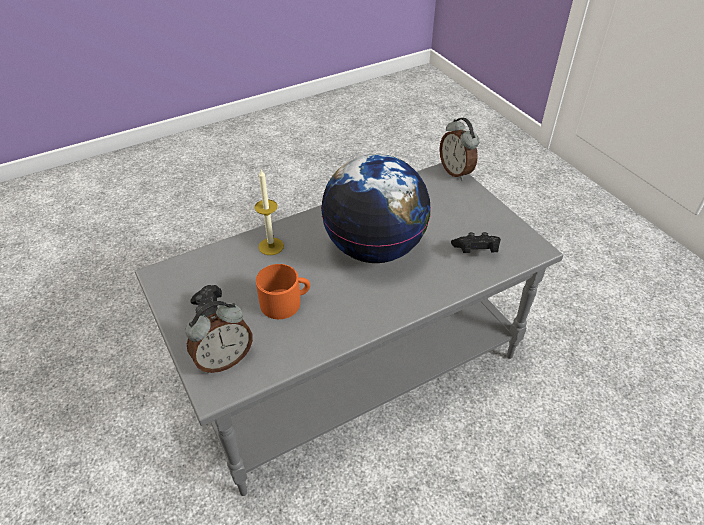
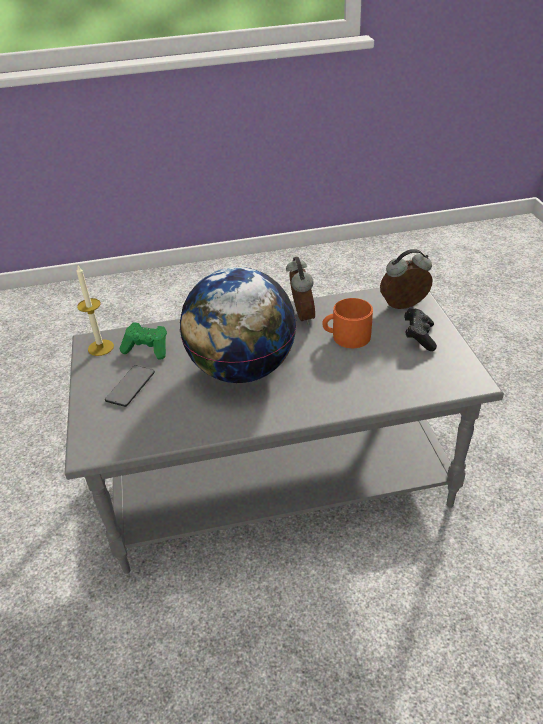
camera: 160 degrees left, 5 degrees down
candle [255,170,284,255] -> candle moved to [76,266,114,356]
alarm clock [439,118,479,181] -> alarm clock moved to [286,257,315,325]
black game controller [451,232,501,253] -> green game controller [120,322,167,360]
none -> phone [105,365,155,407]

